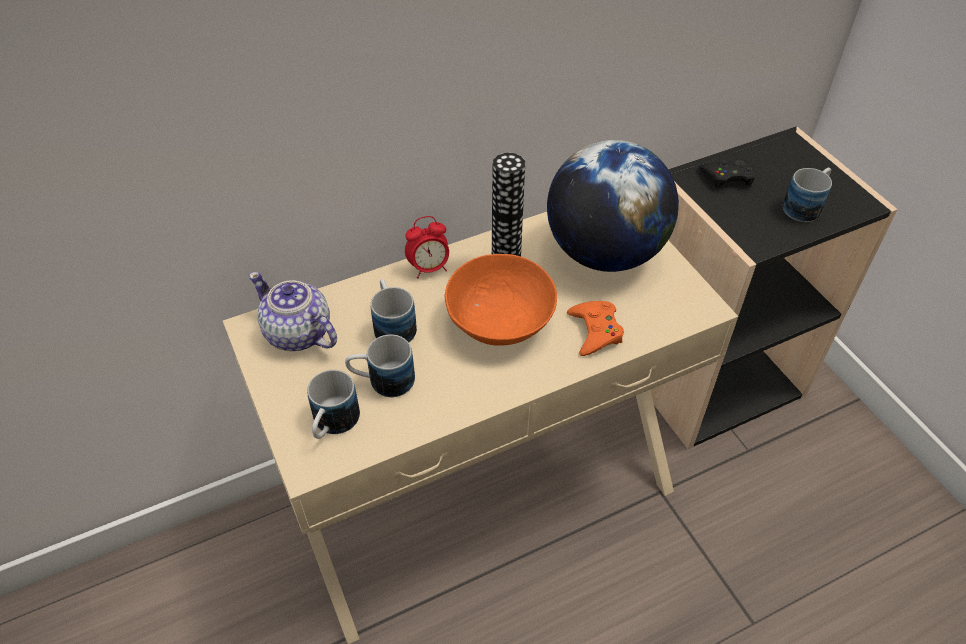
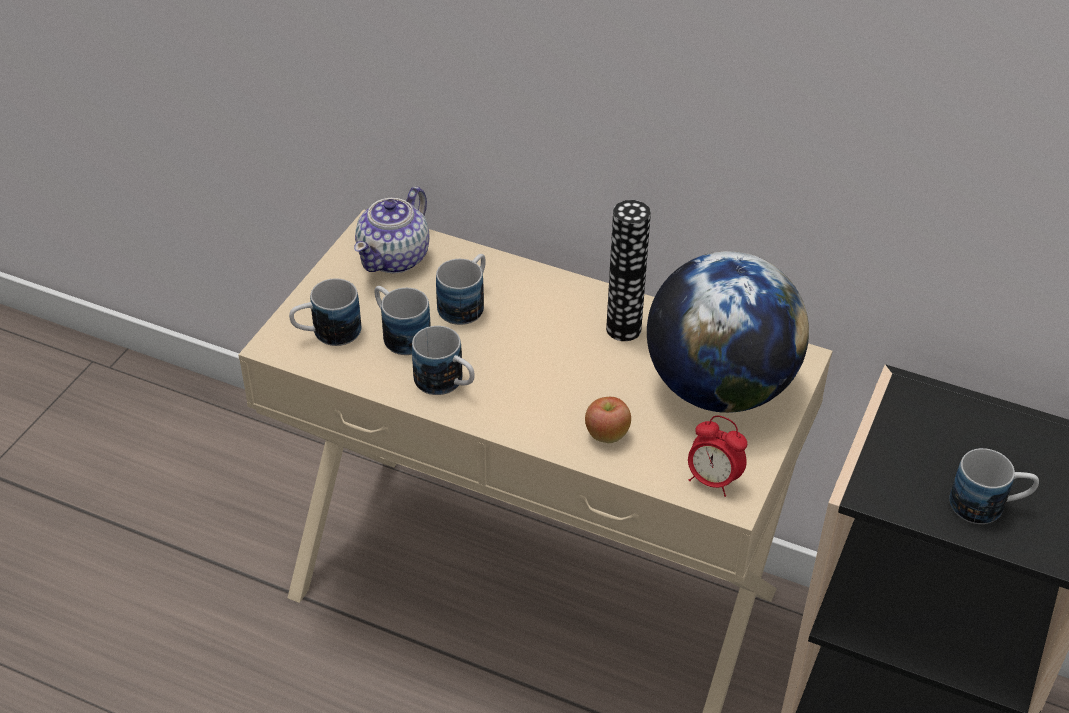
camera: 50 degrees right, 5 degrees down
teapot [248,272,337,351] -> teapot turned 150 degrees counterclockwise [354,187,430,274]
alarm clock [405,216,449,279] -> alarm clock moved to [688,415,747,497]
orange bowl [444,254,557,346] -> none
orange game controller [567,301,624,356] -> apple [585,397,631,443]
black game controller [699,160,755,190] -> none
none -> mug [412,326,475,395]

